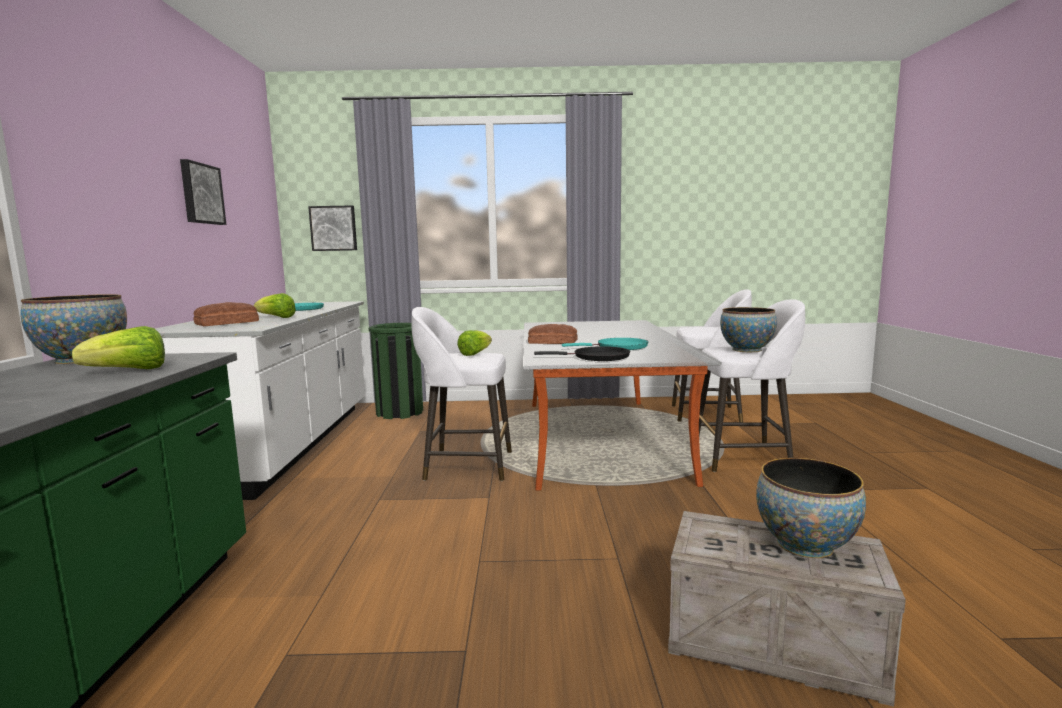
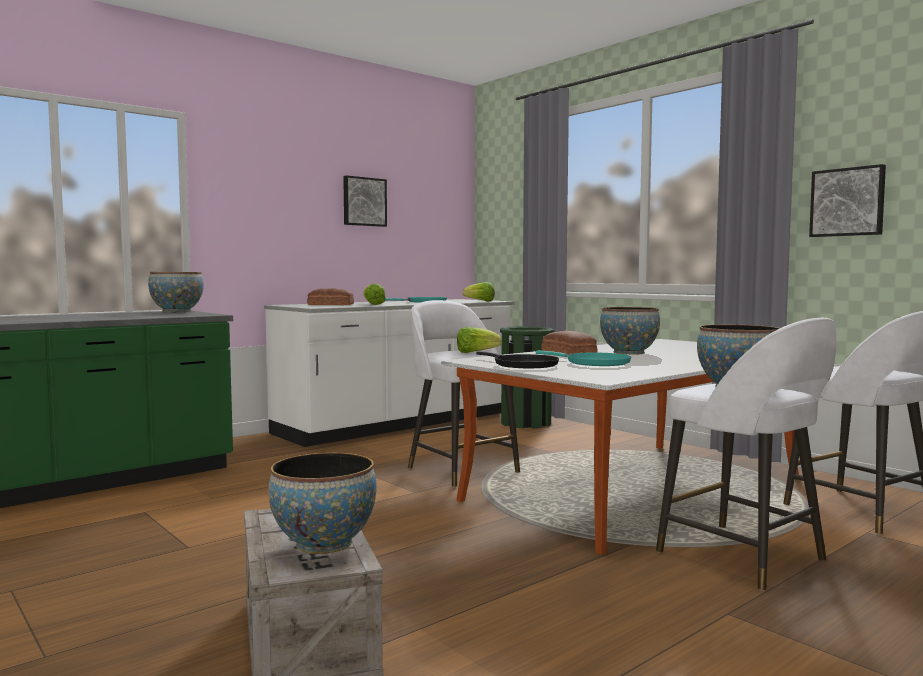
camera: 50 degrees right, 5 degrees down
lettuce [72,326,165,369] -> lettuce moved to [463,282,495,302]
picture [308,205,357,251] -> picture moved to [809,164,886,237]
none -> bowl [600,307,660,355]

